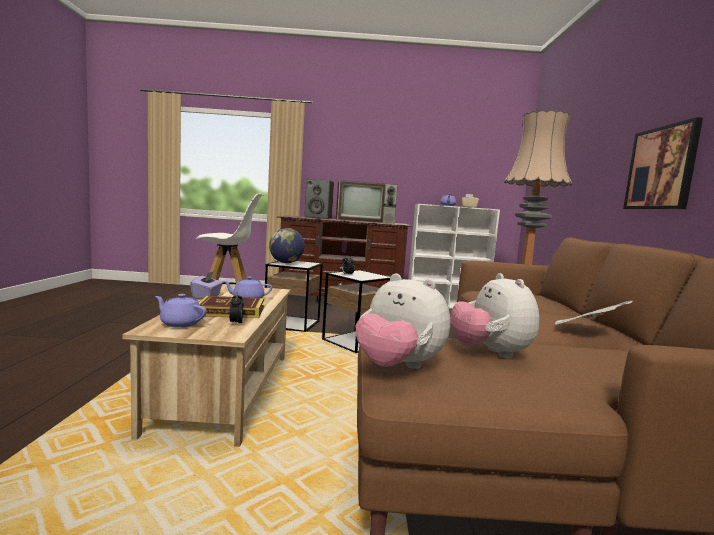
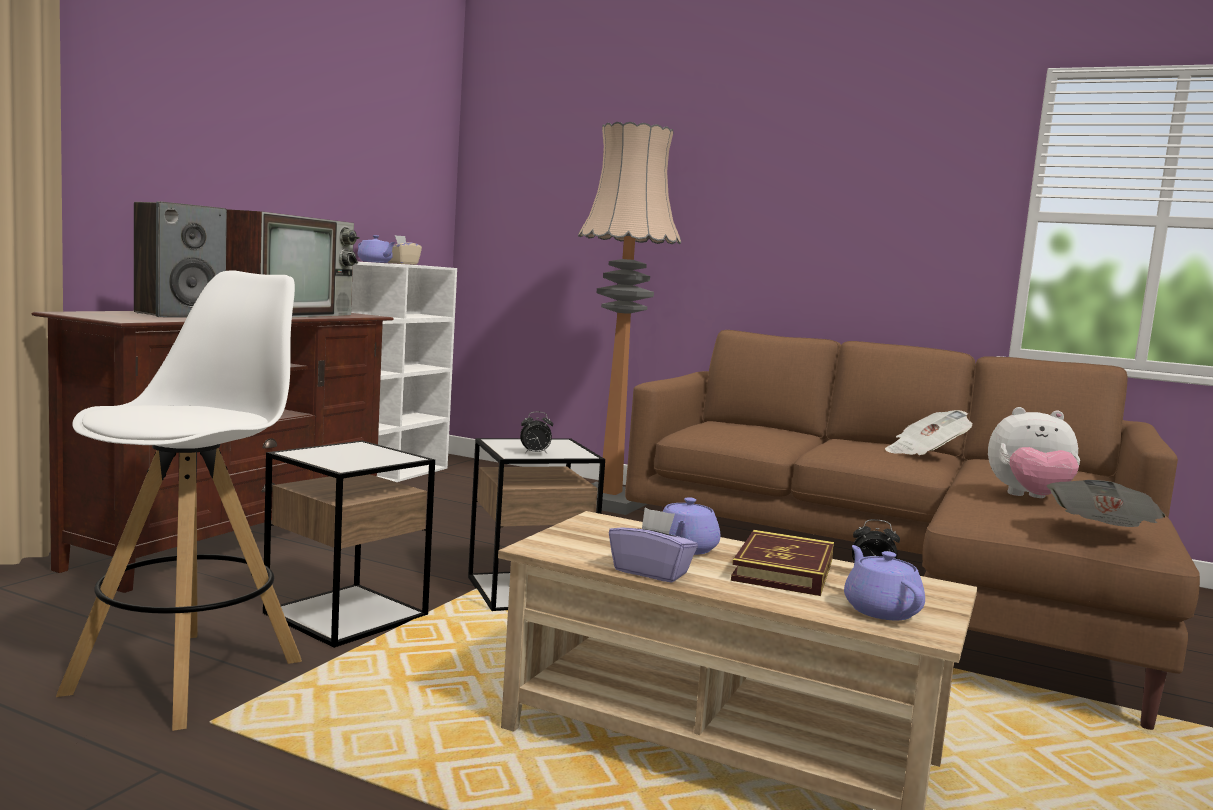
camera: 65 degrees left, 0 degrees up
purple teapot [155,294,207,328] -> purple teapot turned 120 degrees clockwise [844,545,925,620]
globe [269,228,305,263] -> none
plush toy [356,273,450,369] -> newspaper [1047,480,1165,527]
picture [623,117,703,209] -> none

